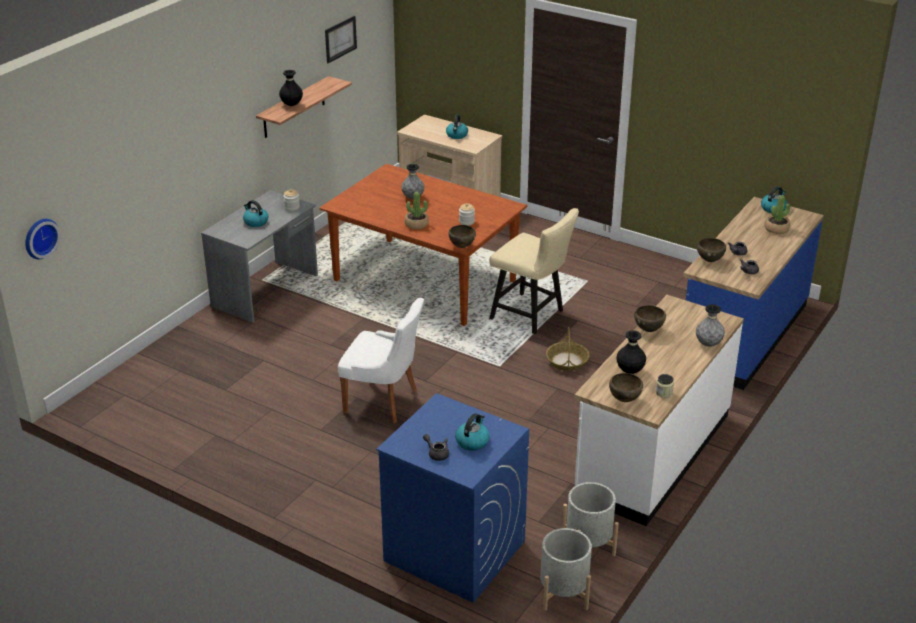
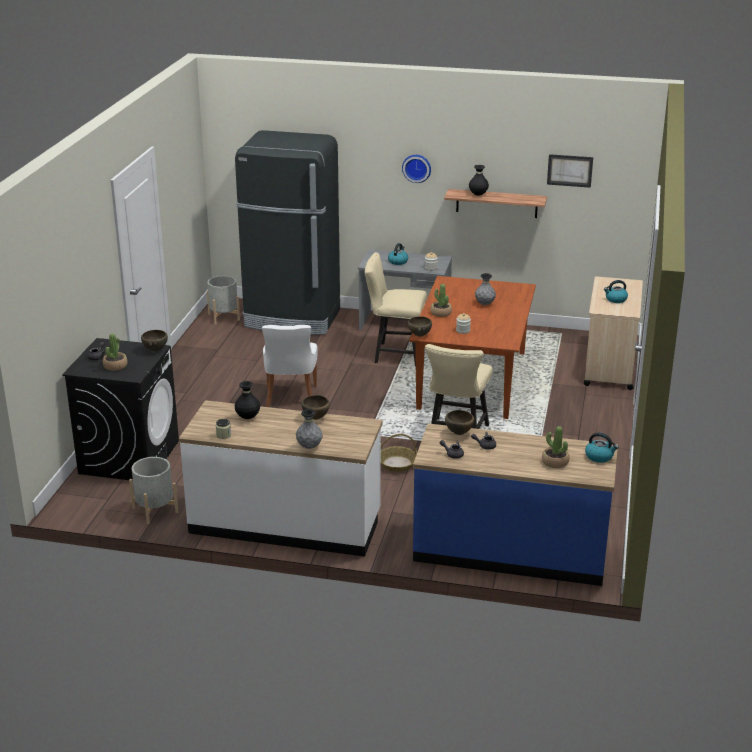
camera: 70 degrees right, 5 degrees down
wall clock [25,219,60,259] -> wall clock moved to [402,155,431,183]
blue washing machine [376,393,529,603] -> black washing machine [62,338,179,481]
kettle [455,413,490,451] -> potted plant [103,333,128,371]
grey planter [540,528,592,611] -> grey planter moved to [207,276,240,325]
brown bowl [609,373,643,402] -> brown bowl moved to [141,330,168,351]
none -> black fridge [235,130,340,335]
none -> beige chair [365,252,427,367]

